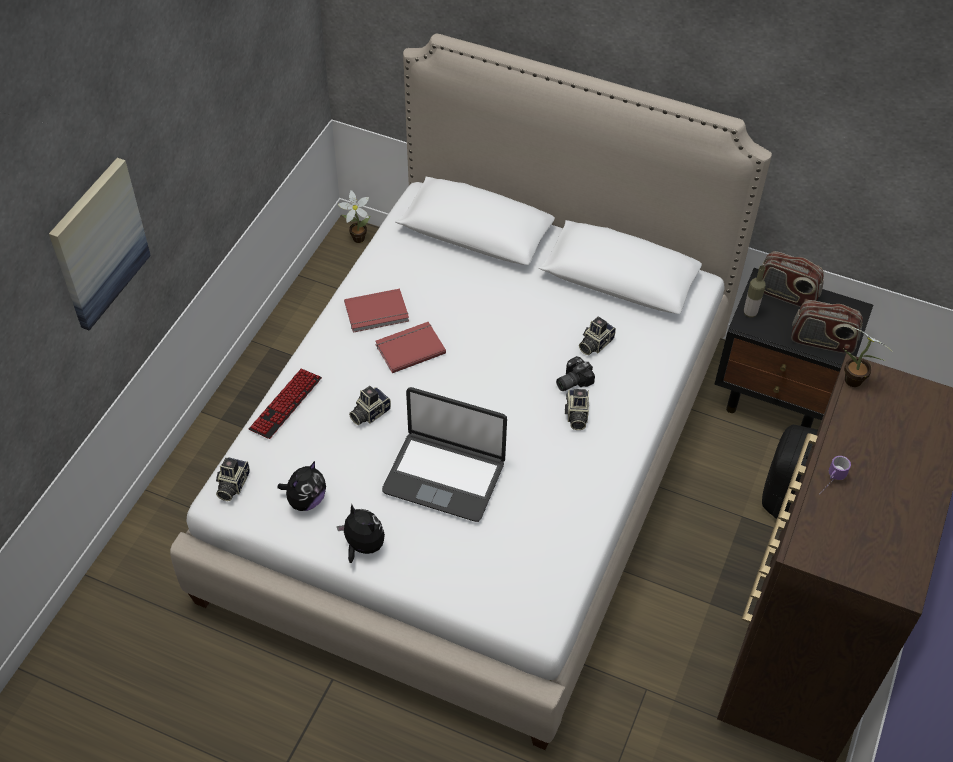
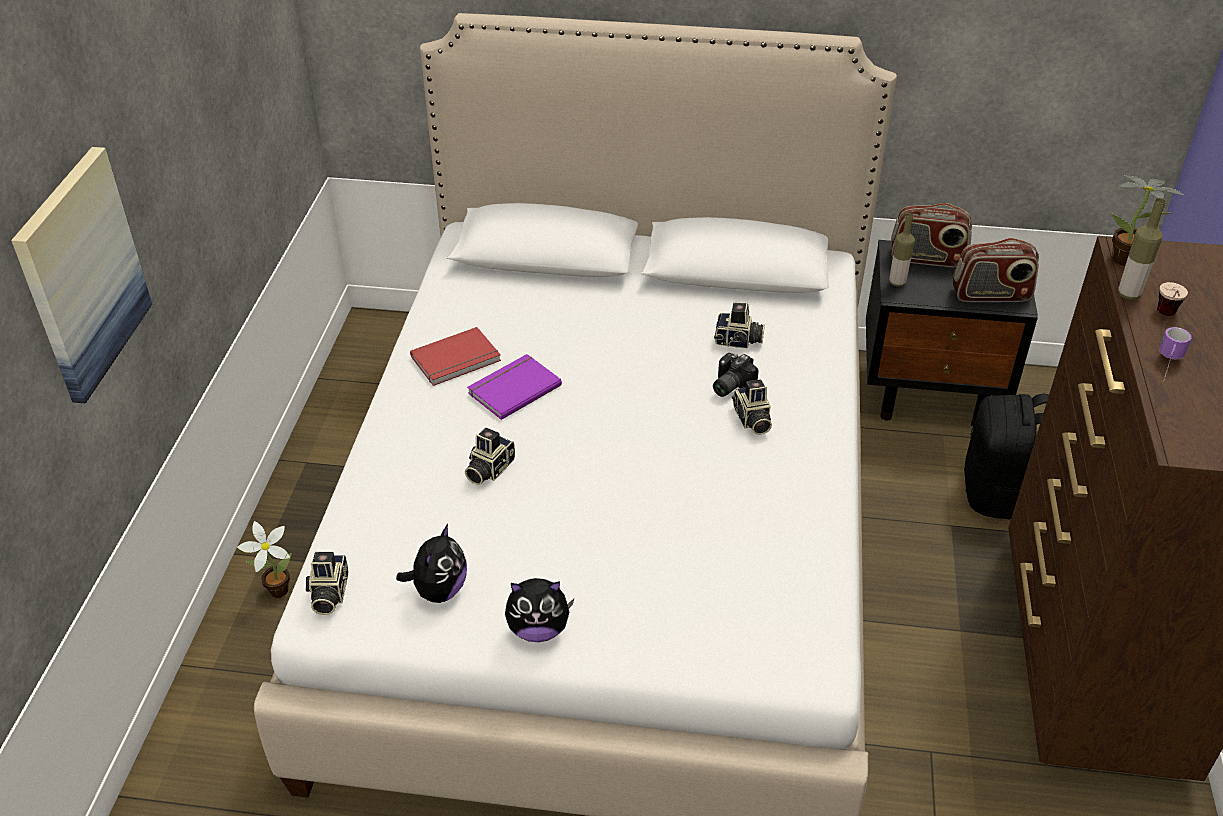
camera: 15 degrees left, 10 degrees down
keyboard [249,369,322,439] -> none
plush toy [337,504,385,563] -> plush toy turned 150 degrees clockwise [505,578,574,642]
potted plant [338,190,370,243] -> potted plant moved to [237,521,292,598]
red book [375,322,446,373] -> purple book [467,354,562,420]
laptop [382,387,507,522] -> none
camera [579,316,616,355] -> camera turned 105 degrees counterclockwise [714,302,765,349]
none -> bottle [1118,198,1166,300]
none -> cup [1157,282,1188,316]

